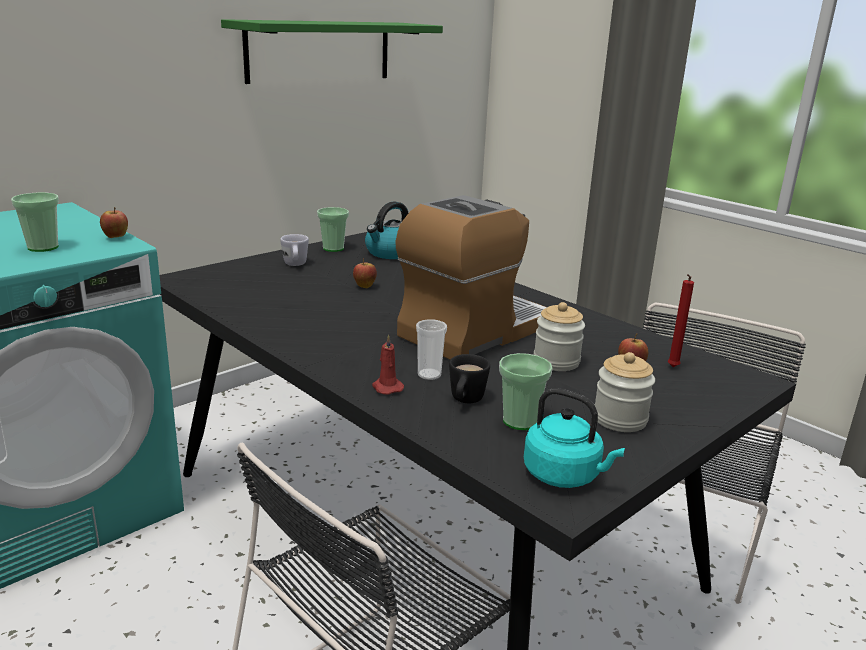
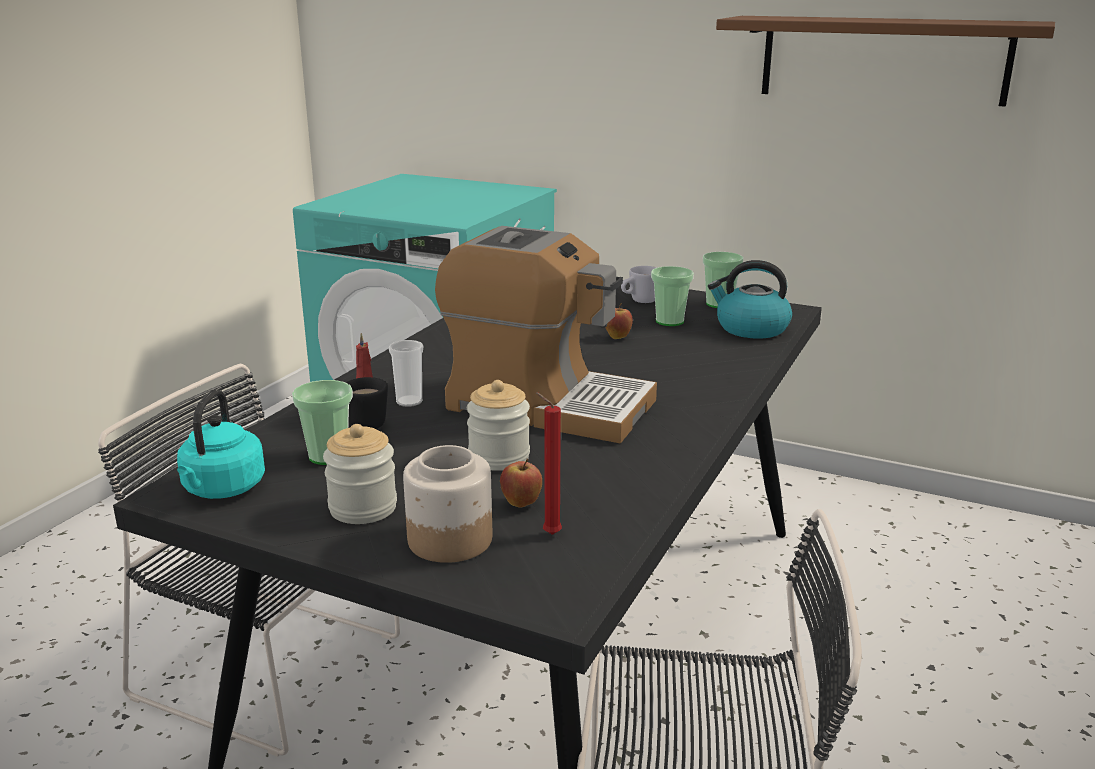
camera: 70 degrees right, 0 degrees up
cup [11,192,59,252] -> cup moved to [651,266,694,326]
apple [100,207,128,238] -> none
green shelf [221,19,443,84] -> brown shelf [716,16,1055,107]
none -> jar [403,445,492,563]

